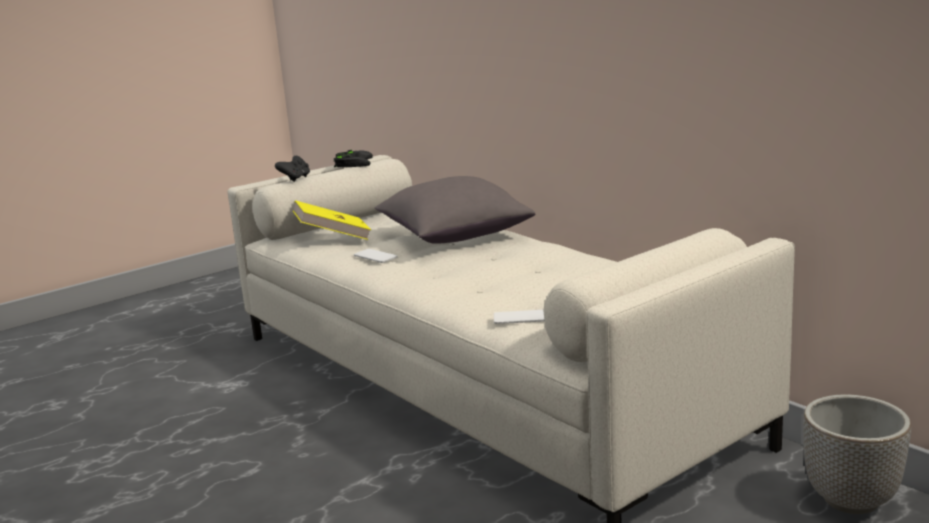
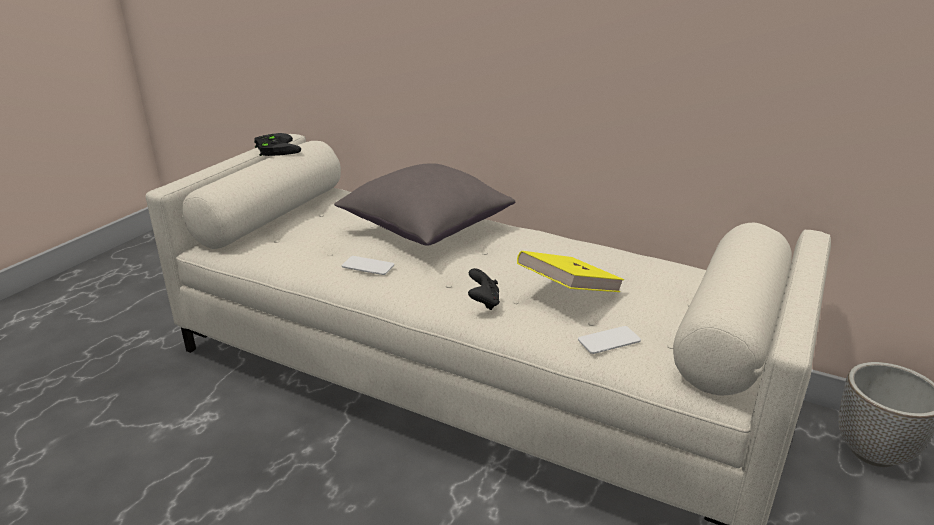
camera: 25 degrees left, 10 degrees up
black game controller [275,156,310,182] -> black game controller moved to [468,268,500,310]
yellow book [293,200,371,240] -> yellow book moved to [517,251,624,292]

